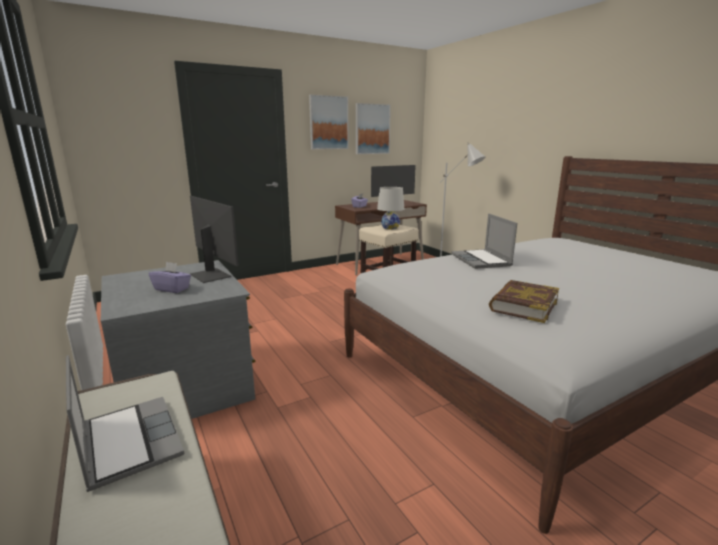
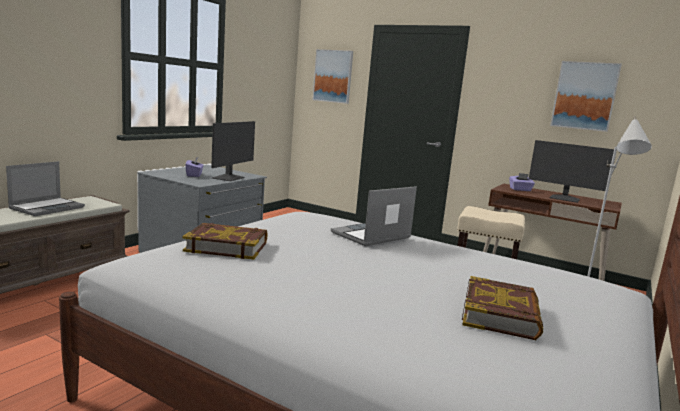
camera: 60 degrees right, 5 degrees down
picture [309,95,349,149] -> picture moved to [313,49,353,104]
white table lamp [377,187,404,230] -> none
none -> book [462,276,543,340]

